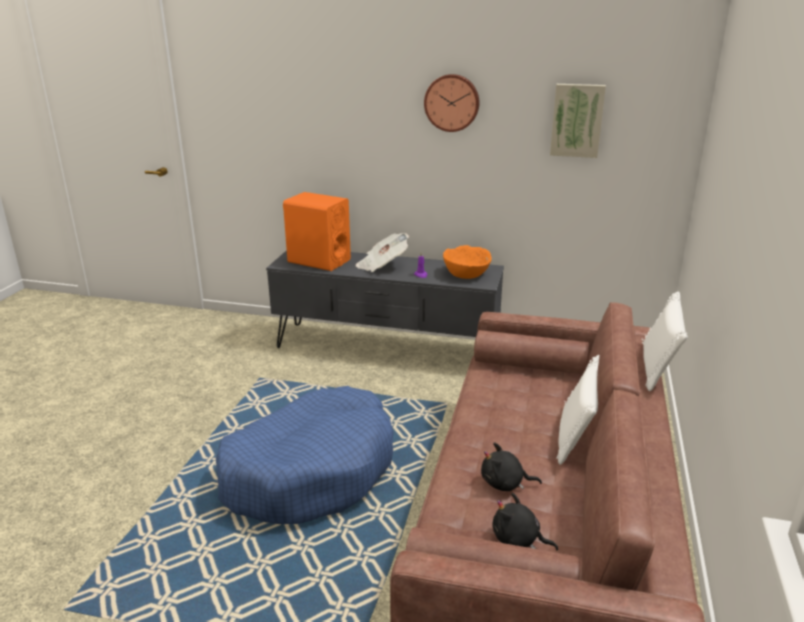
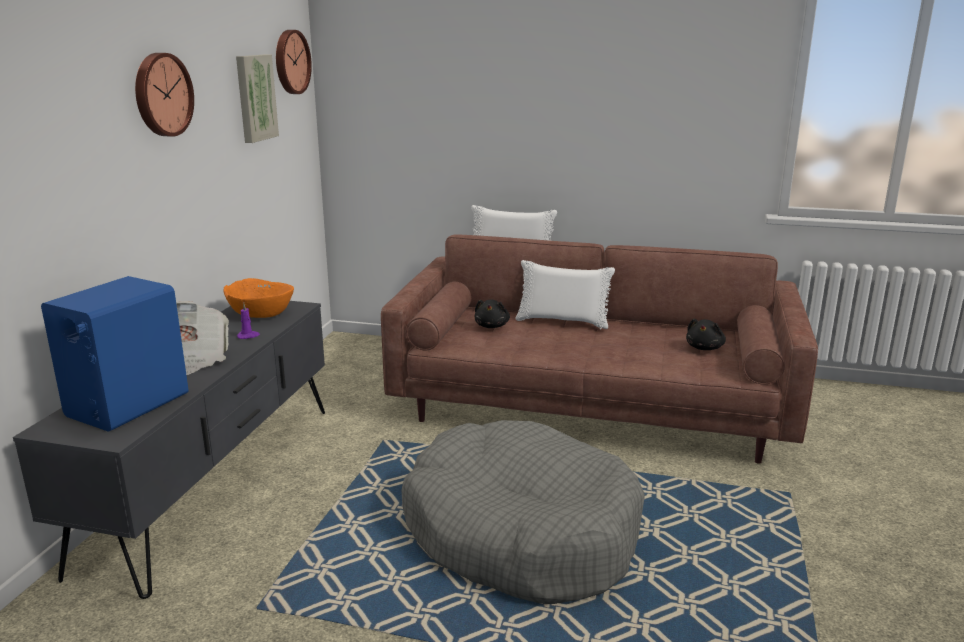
camera: 90 degrees left, 5 degrees down
blue dog bed [216,386,393,524] -> grey dog bed [401,420,645,604]
orange speaker [283,192,351,271] -> blue speaker [41,276,189,432]
black plush toy [481,442,542,491] -> black plush toy moved to [475,300,510,328]
none -> wall clock [276,30,312,94]

